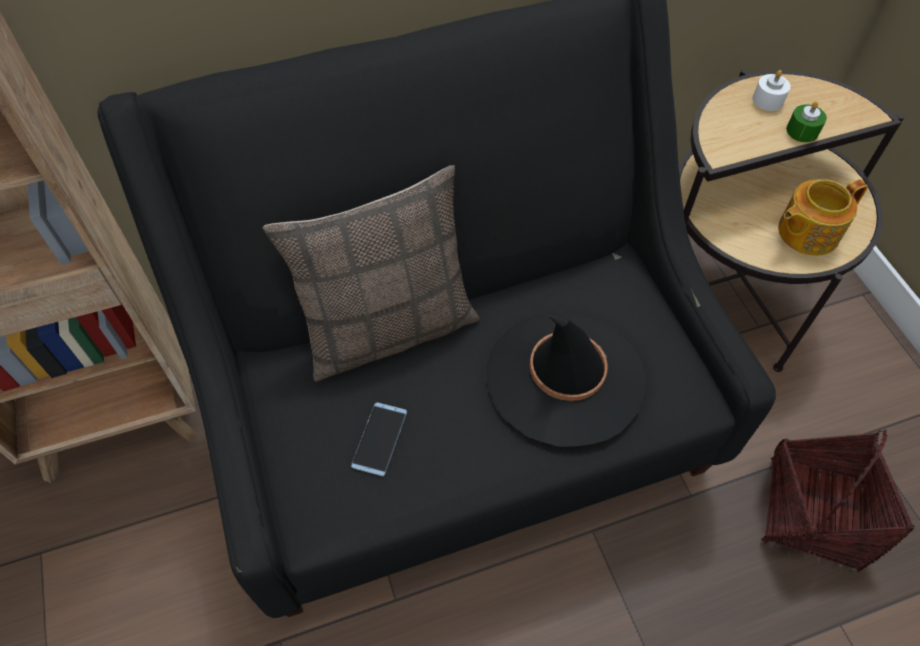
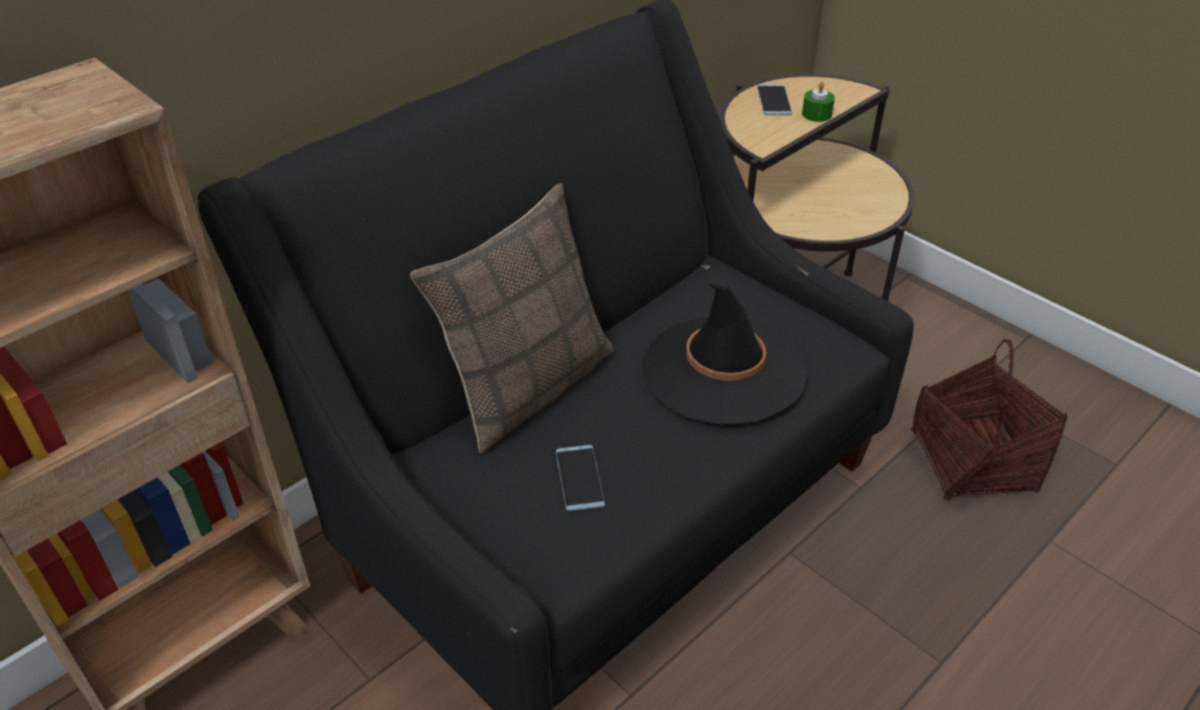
camera: 25 degrees left, 15 degrees down
white candle [752,70,791,111] -> phone [757,85,792,115]
teapot [778,179,868,256] -> none

